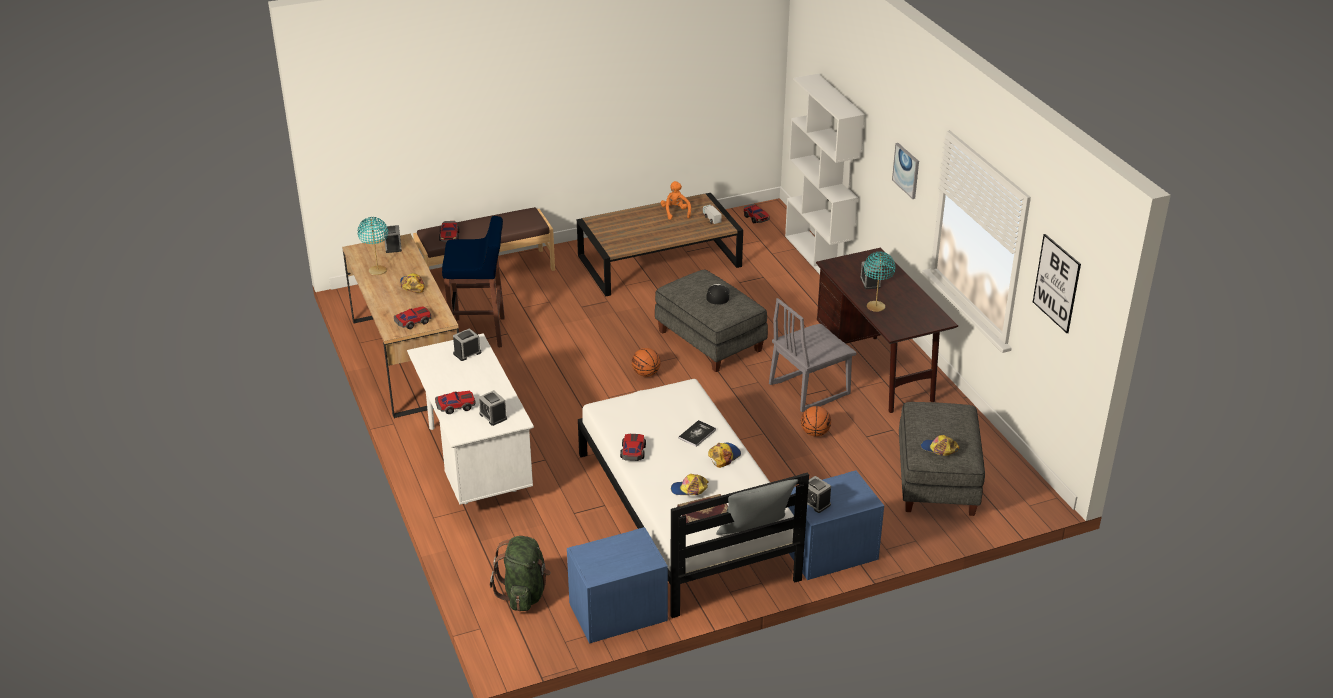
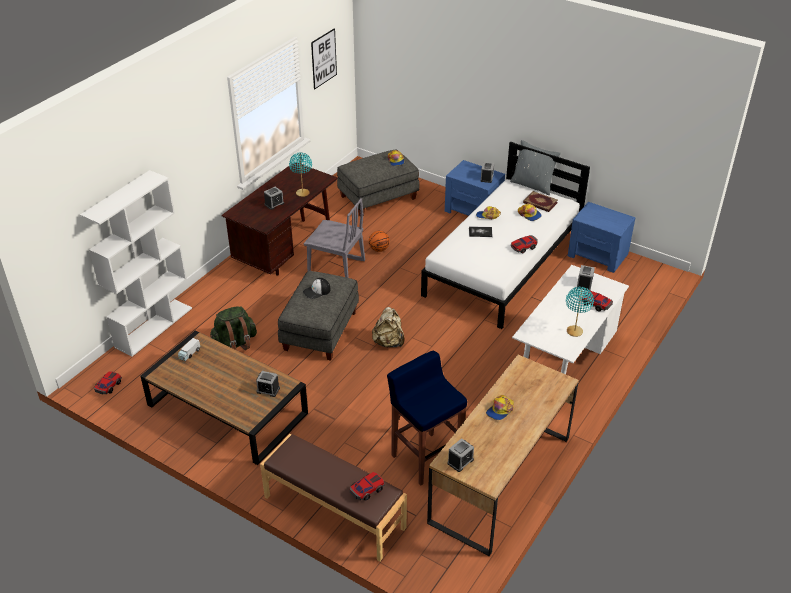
camera: 125 degrees left, 5 degrees up
turquoise table lamp [357,217,388,275] -> turquoise table lamp moved to [566,287,594,337]
toy car [394,306,431,329] -> none
alarm clock [453,328,481,361] -> alarm clock moved to [256,371,280,397]
green backpack [490,536,551,611] -> green backpack moved to [210,306,257,350]
basketball [632,348,661,377] -> beige backpack [372,307,404,347]
orange plush toy [661,181,691,220] -> none
picture [892,143,919,199] -> none

